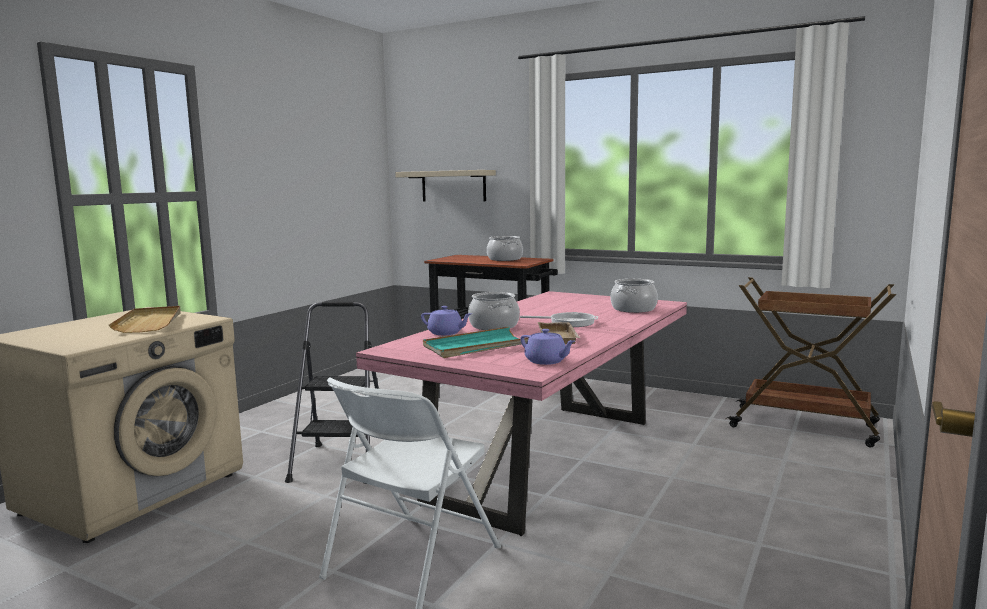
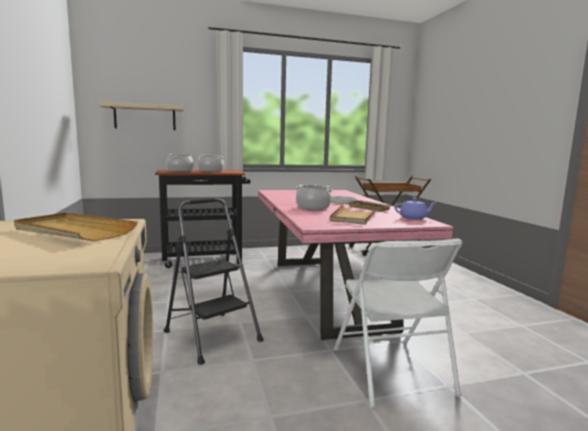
camera: 45 degrees left, 0 degrees up
purple teapot [421,306,472,335] -> none
turquoise tray [423,327,529,358] -> beige tray [329,204,378,225]
cooking pot [611,279,658,313] -> cooking pot moved to [166,154,194,172]

